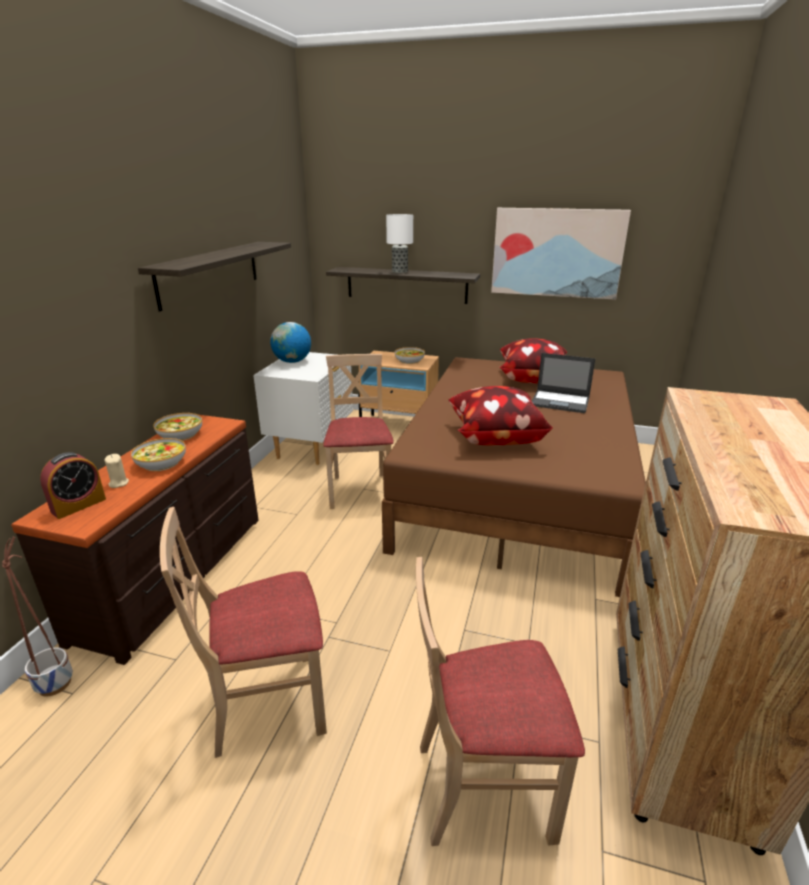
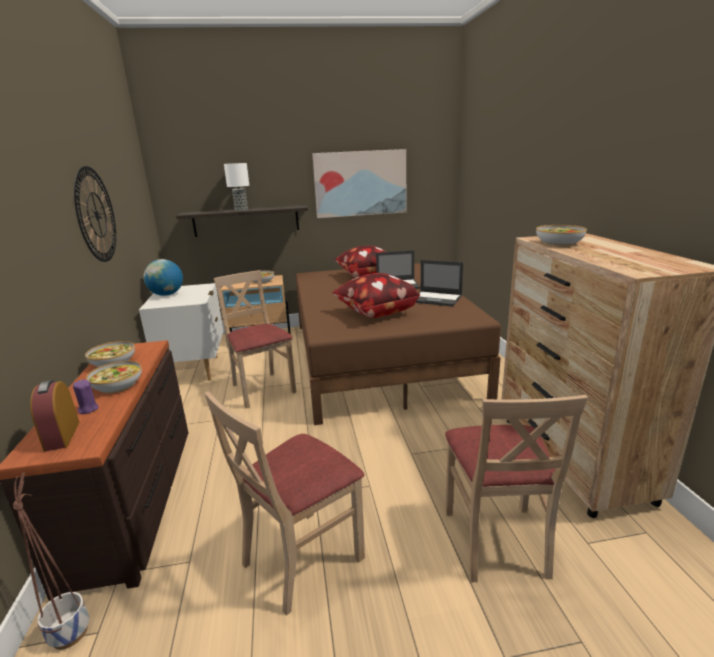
camera: 25 degrees left, 5 degrees down
alarm clock [40,452,106,519] -> alarm clock turned 150 degrees clockwise [30,380,79,452]
beige candle [104,454,129,488] -> purple candle [73,379,99,414]
shelf [138,242,291,312] -> wall clock [74,166,116,262]
beige chair [416,557,585,846] -> beige chair turned 60 degrees counterclockwise [445,395,588,582]
none -> laptop [416,260,463,307]
none -> bowl [536,225,587,246]

